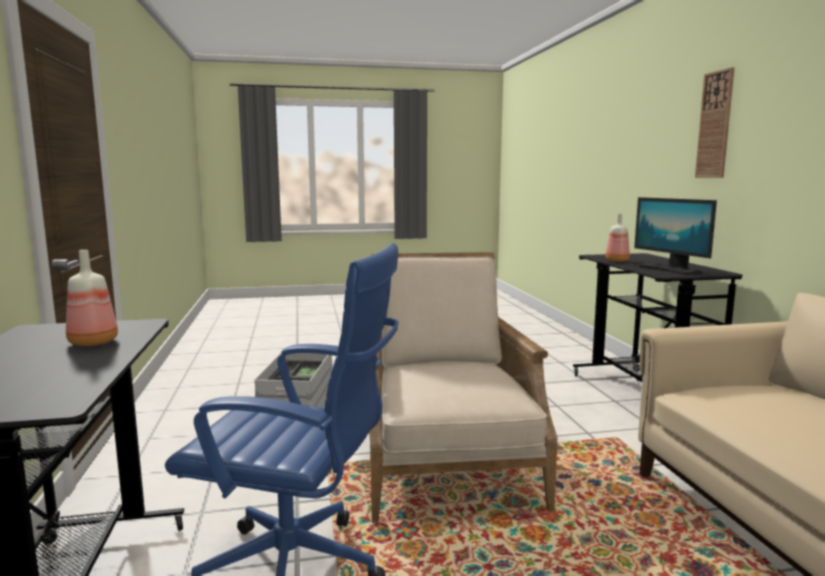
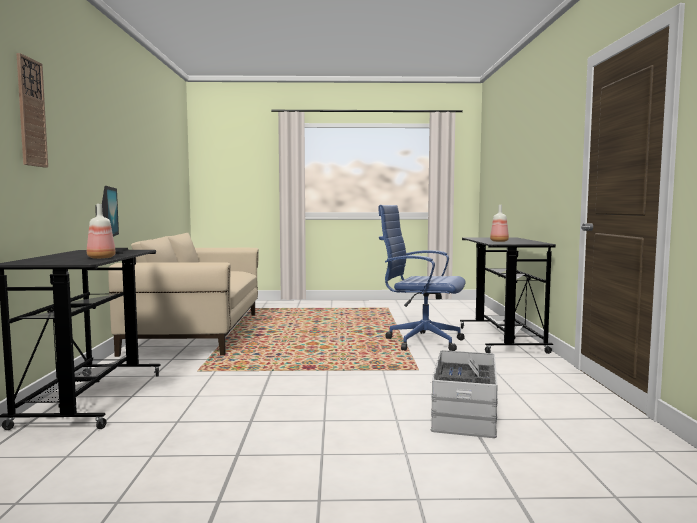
camera: 170 degrees left, 5 degrees down
beige armchair [370,252,558,523] -> none

